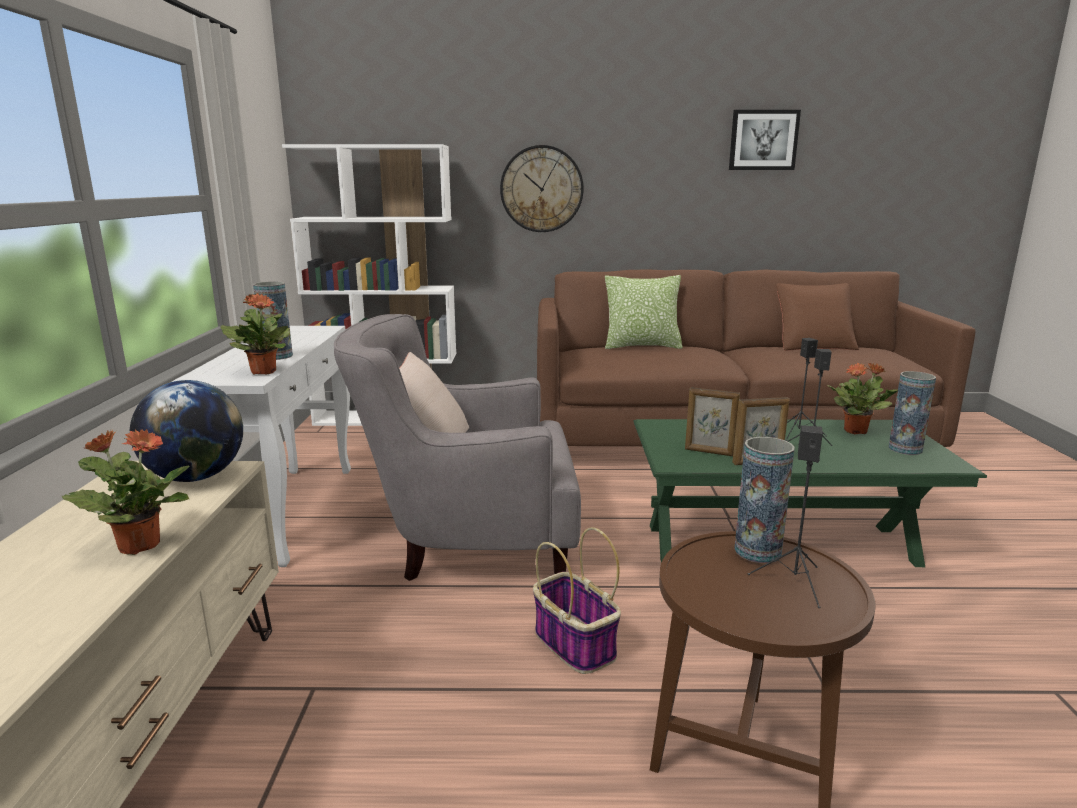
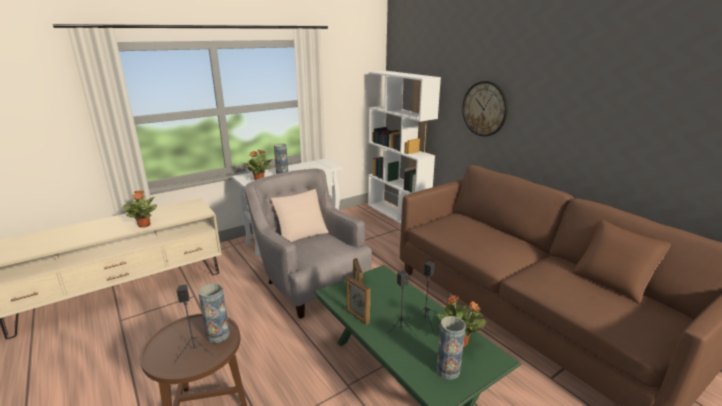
camera: 55 degrees right, 5 degrees up
globe [130,380,243,482] -> none
basket [533,527,621,674] -> none
pillow [605,275,683,349] -> none
picture [729,110,801,170] -> none

